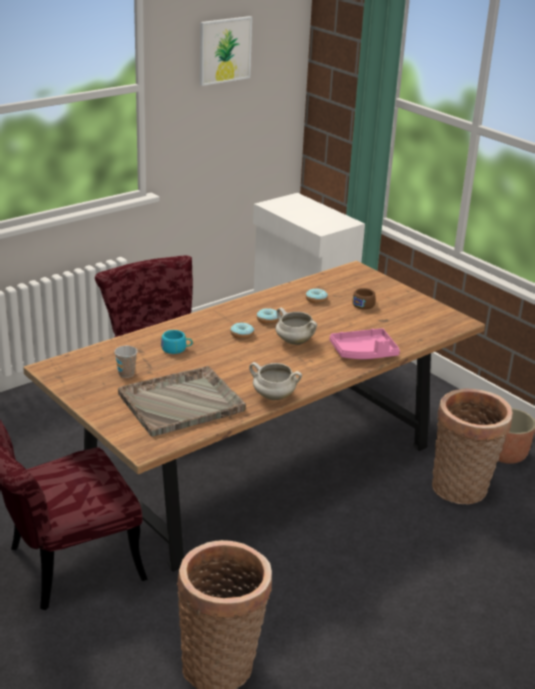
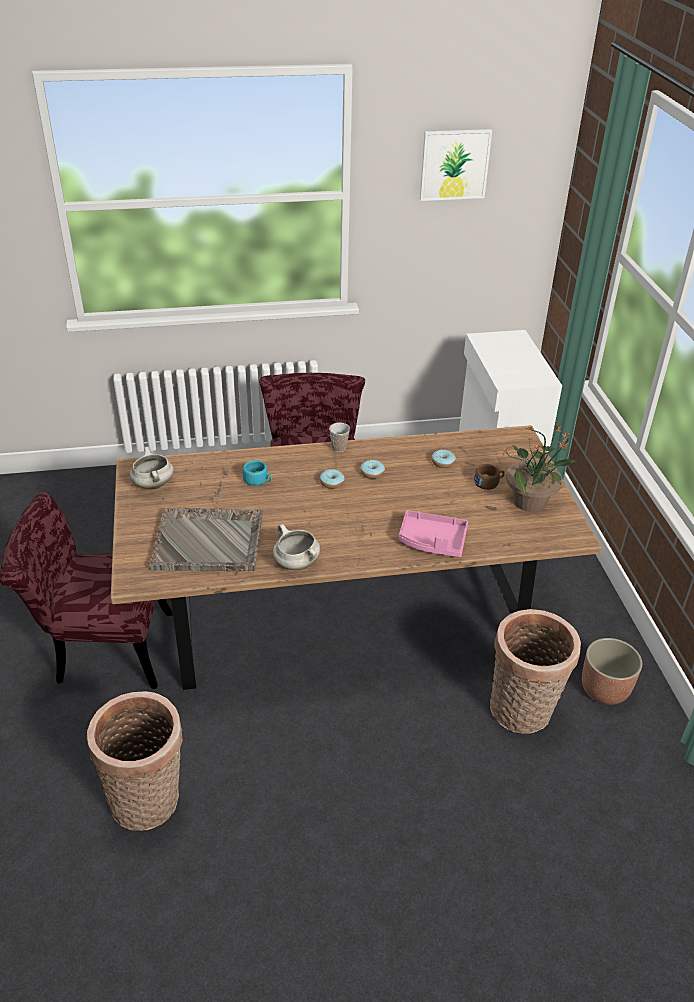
camera: 30 degrees right, 10 degrees up
cup [114,346,138,378] -> cup moved to [329,423,350,452]
white cooking pot [275,308,317,345] -> white cooking pot moved to [130,447,174,489]
none -> potted plant [503,424,577,512]

